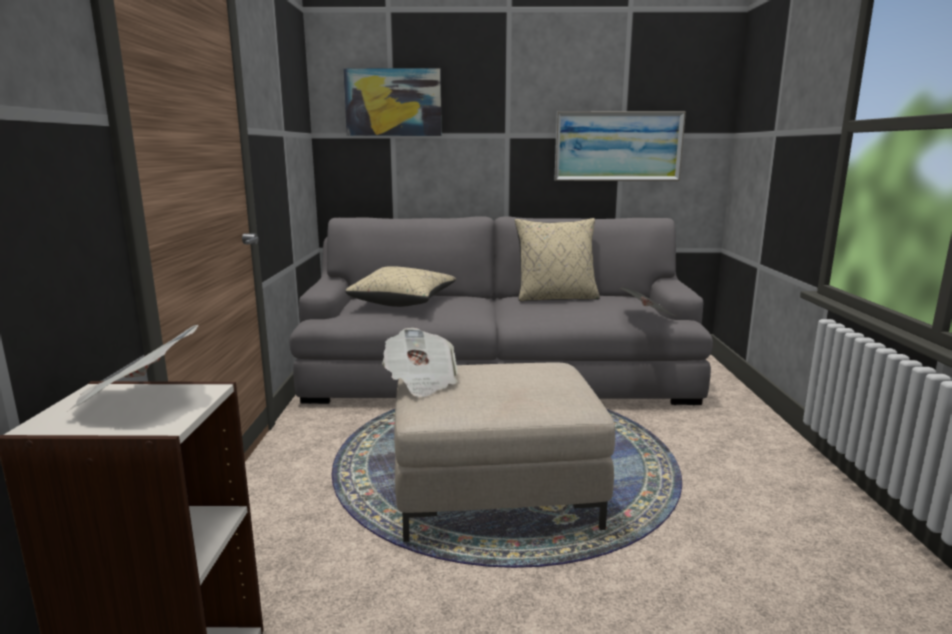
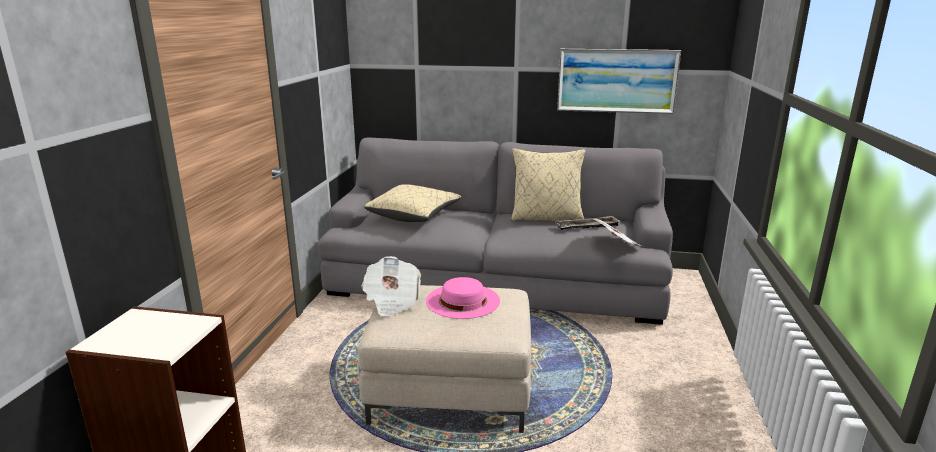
camera: 10 degrees right, 5 degrees up
newspaper [70,325,199,410] -> none
picture [343,68,442,136] -> none
none -> pink hat [426,277,500,319]
none -> tray [555,215,620,230]

